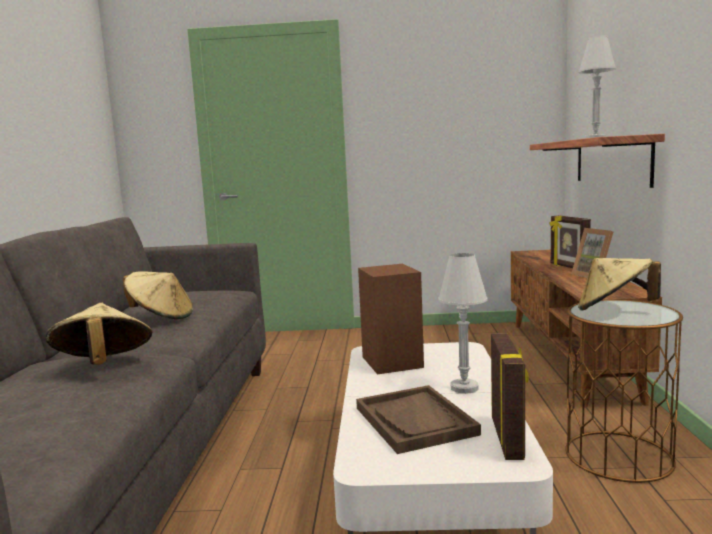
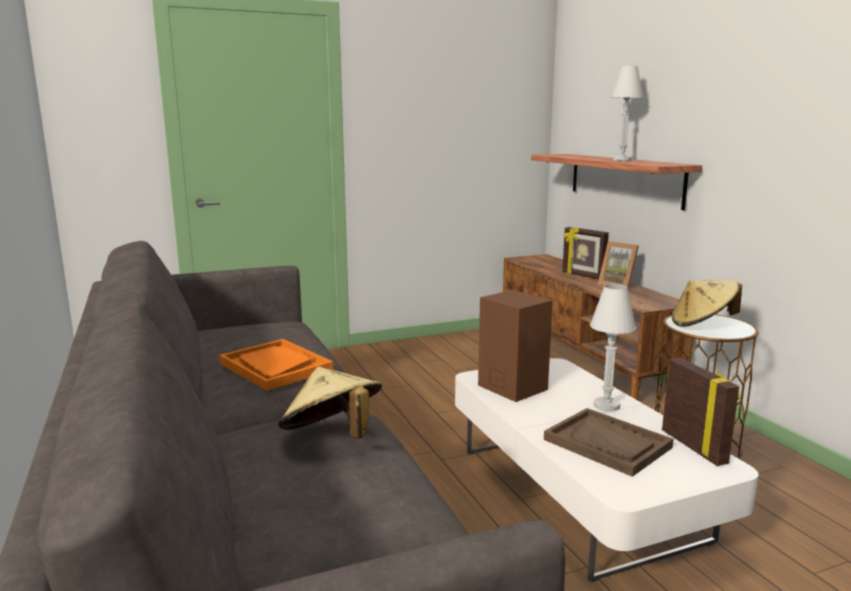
camera: 25 degrees left, 5 degrees up
beige hat [123,271,193,319] -> orange tray [219,339,333,391]

